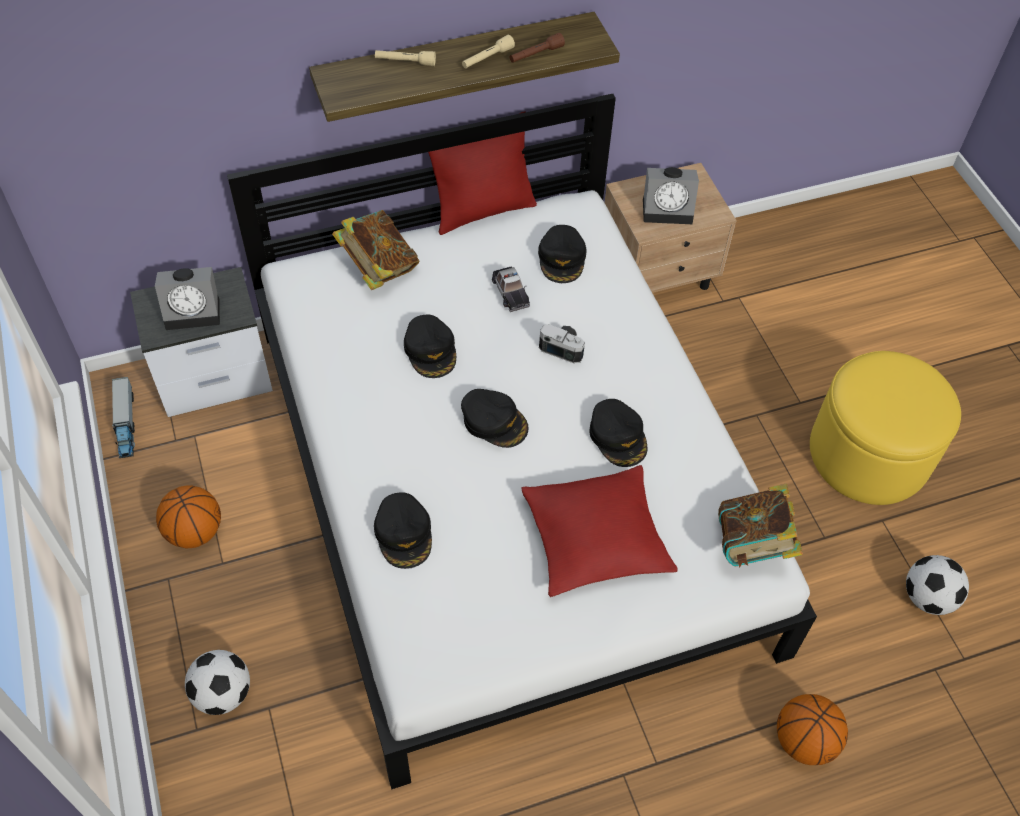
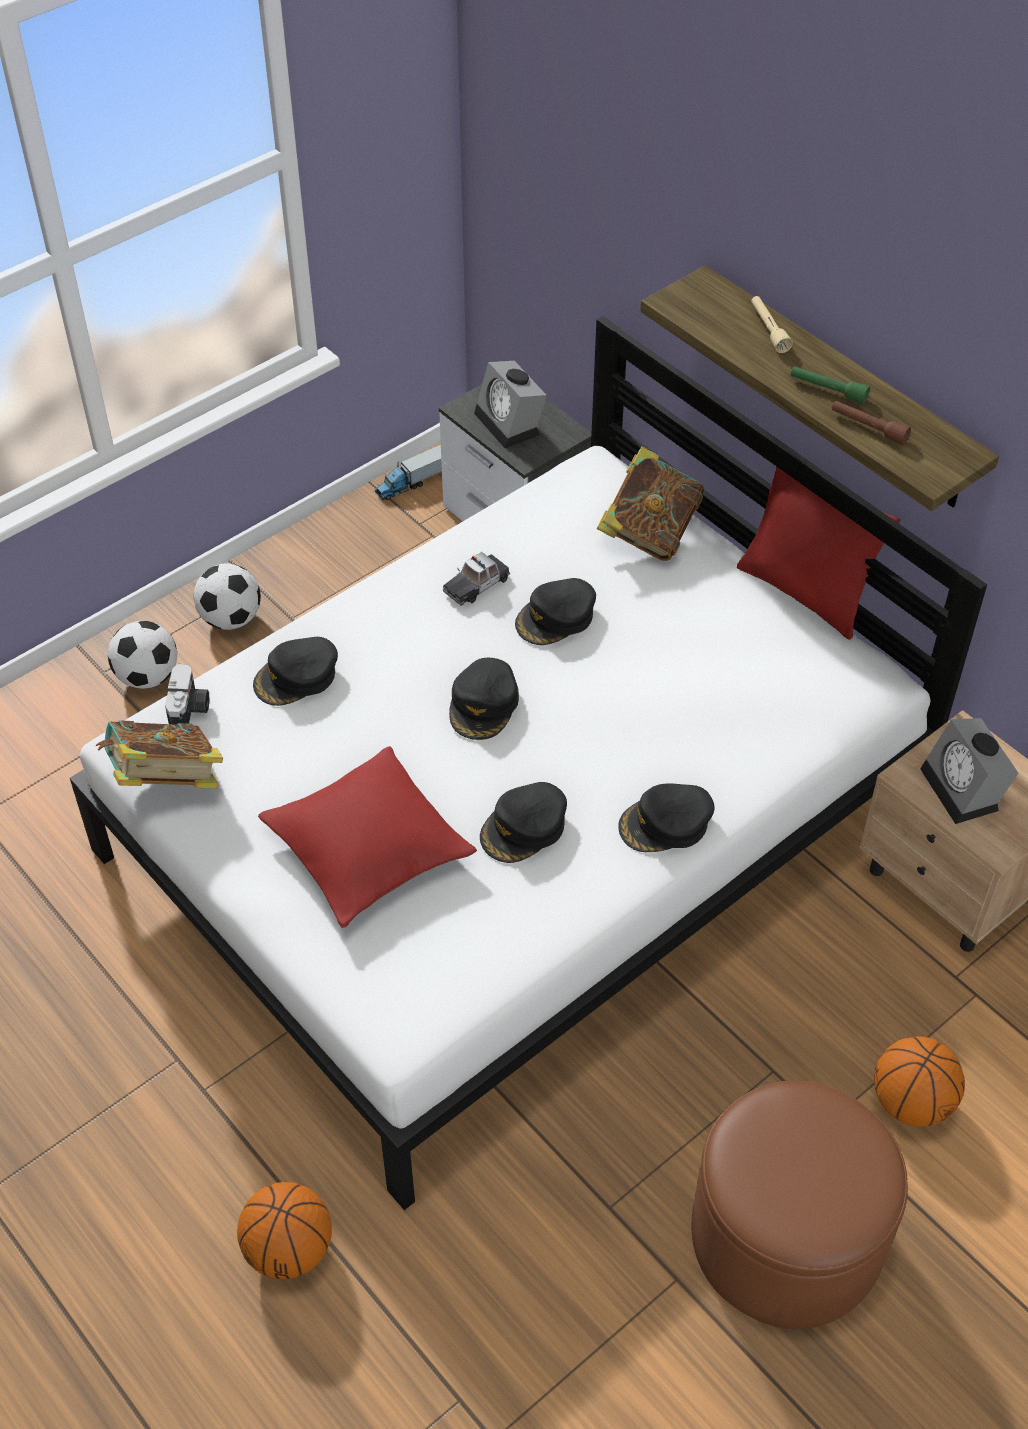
camera: 70 degrees right, 5 degrees down
basketball [156,485,221,548] -> basketball moved to [874,1036,965,1127]
beige flashlight [462,35,515,68] -> green flashlight [791,366,870,404]
toy car [492,266,530,312] -> toy car moved to [443,552,510,606]
black cap [538,225,587,283] -> black cap moved to [618,784,714,852]
camera [539,324,585,363] -> camera moved to [165,664,210,725]
book [718,484,803,568] -> book moved to [96,720,223,789]
yellow ottoman [810,351,961,505] -> brown ottoman [691,1081,908,1329]
football [906,555,969,615] -> football moved to [194,563,261,630]

